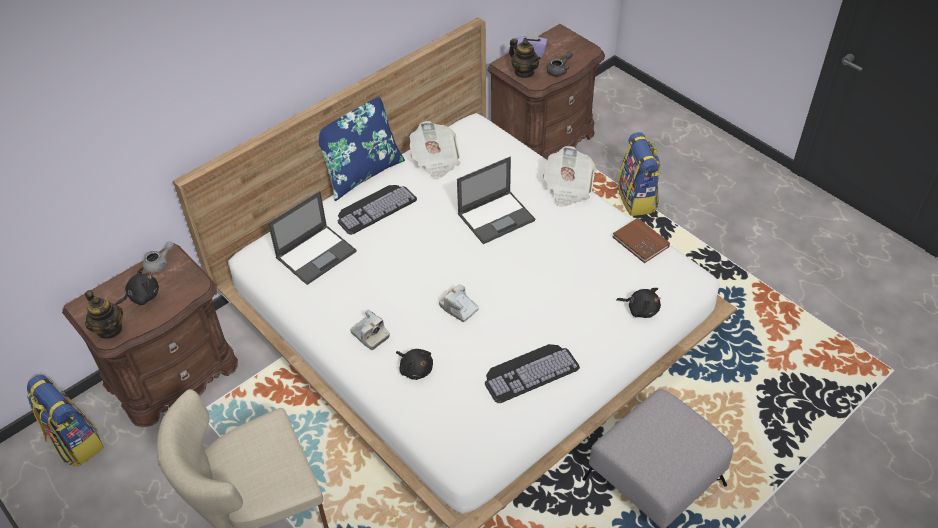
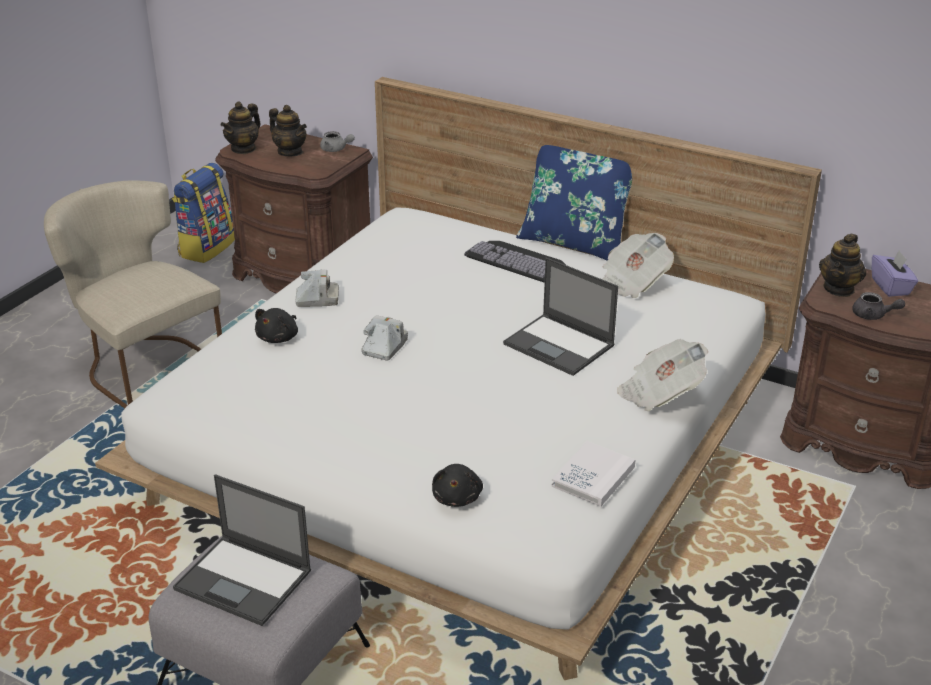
camera: 70 degrees right, 15 degrees down
black plush toy [115,267,159,305] -> teapot [269,105,307,156]
laptop [268,191,357,285] -> laptop moved to [173,474,311,626]
camera [350,310,390,350] -> camera turned 120 degrees counterclockwise [295,270,339,307]
keyboard [485,344,580,403] -> none
brown book [613,218,670,263] -> white book [551,441,636,507]
backpack [618,132,660,216] -> none

